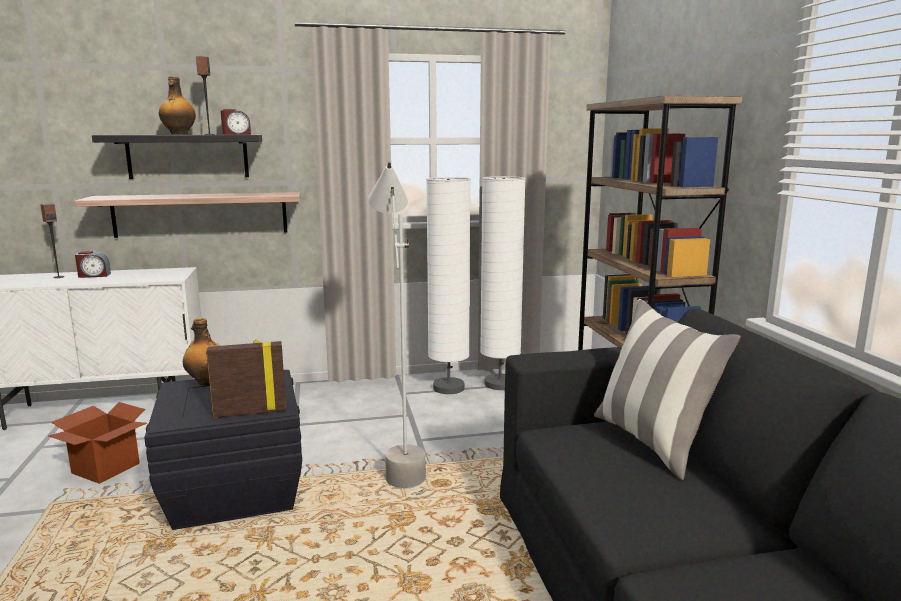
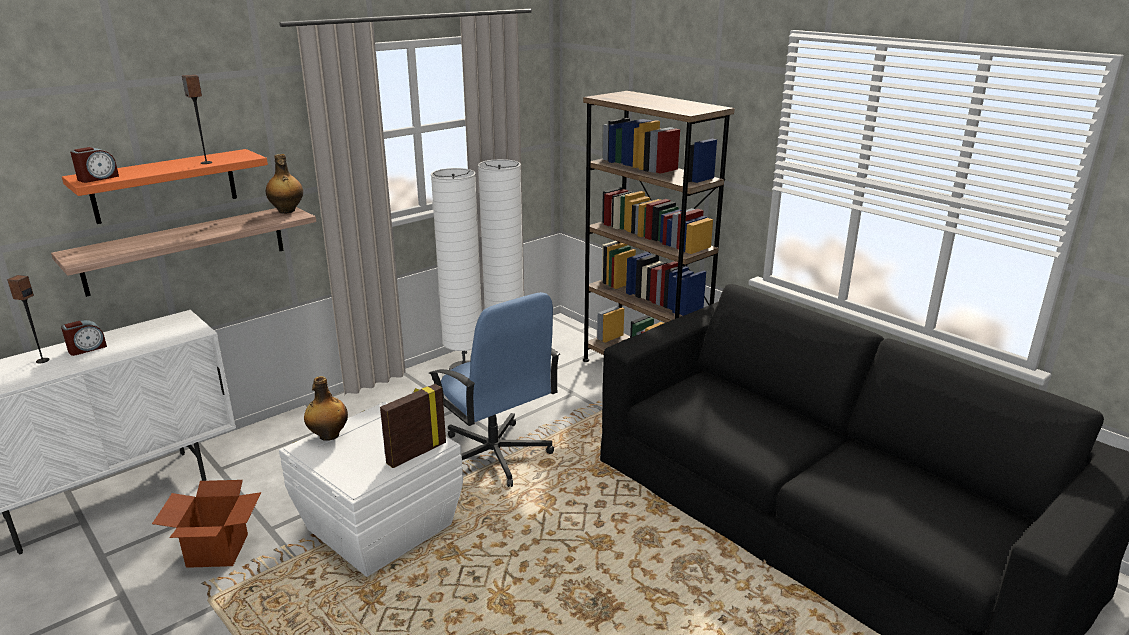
camera: 30 degrees left, 10 degrees up
black shelf [92,135,262,179] -> orange shelf [62,149,268,224]
black storage box [144,370,302,530] -> white storage box [279,402,463,577]
bottle [159,77,196,135] -> bottle moved to [266,154,303,214]
alarm clock [220,109,251,135] -> alarm clock moved to [70,147,119,183]
grey floor lamp [368,162,426,488] -> blue office chair [428,292,560,487]
pillow [594,299,741,481] -> none

